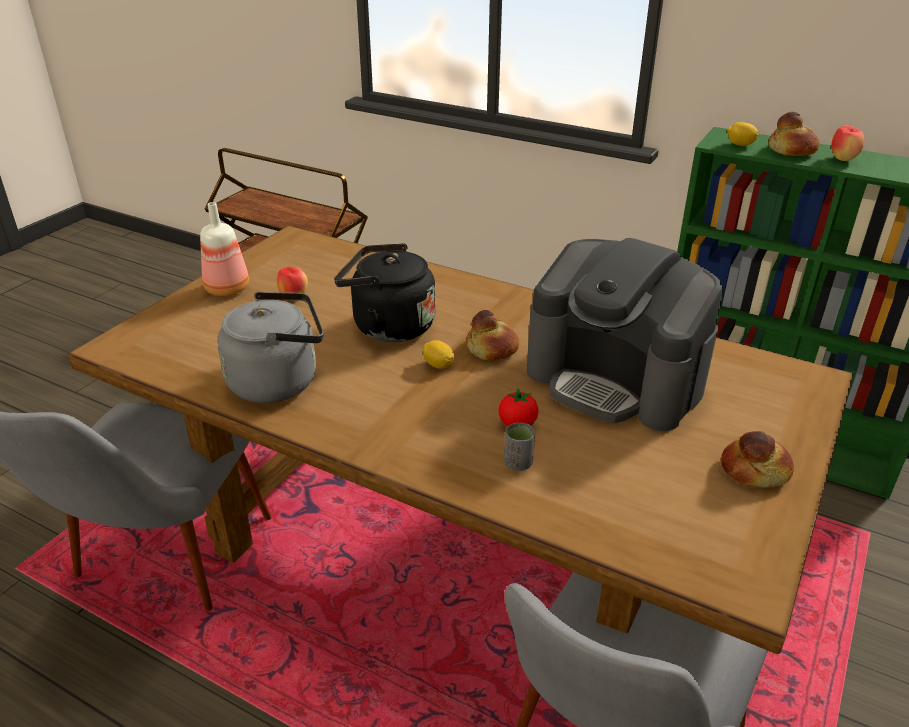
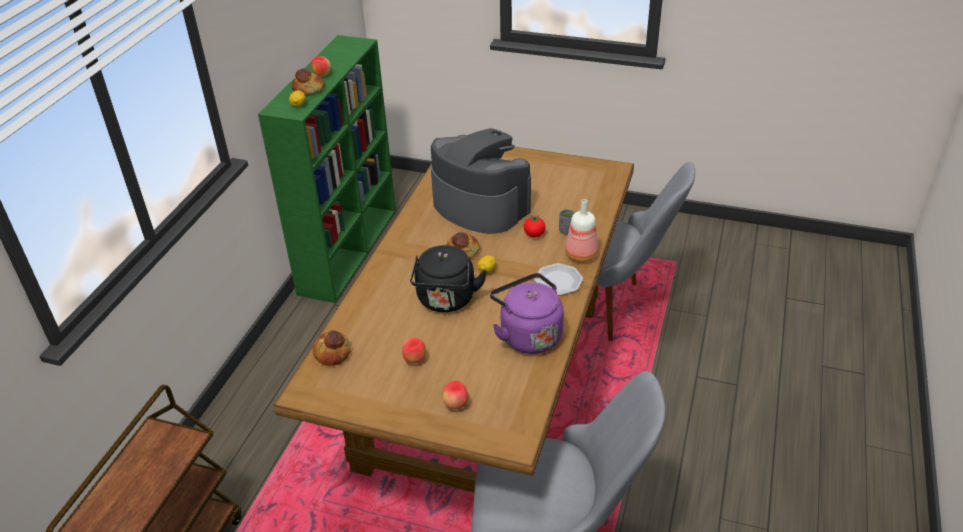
camera: 100 degrees left, 5 degrees up
bottle [200,202,249,296] -> bottle moved to [565,199,598,262]
grey kettle [217,292,323,403] -> purple kettle [490,273,564,354]
coffee machine [527,238,723,431] -> coffee machine turned 75 degrees counterclockwise [431,128,531,234]
bread [721,431,794,488] -> bread moved to [313,330,351,366]
none -> apple [442,381,468,409]
none -> plate [534,263,583,295]

